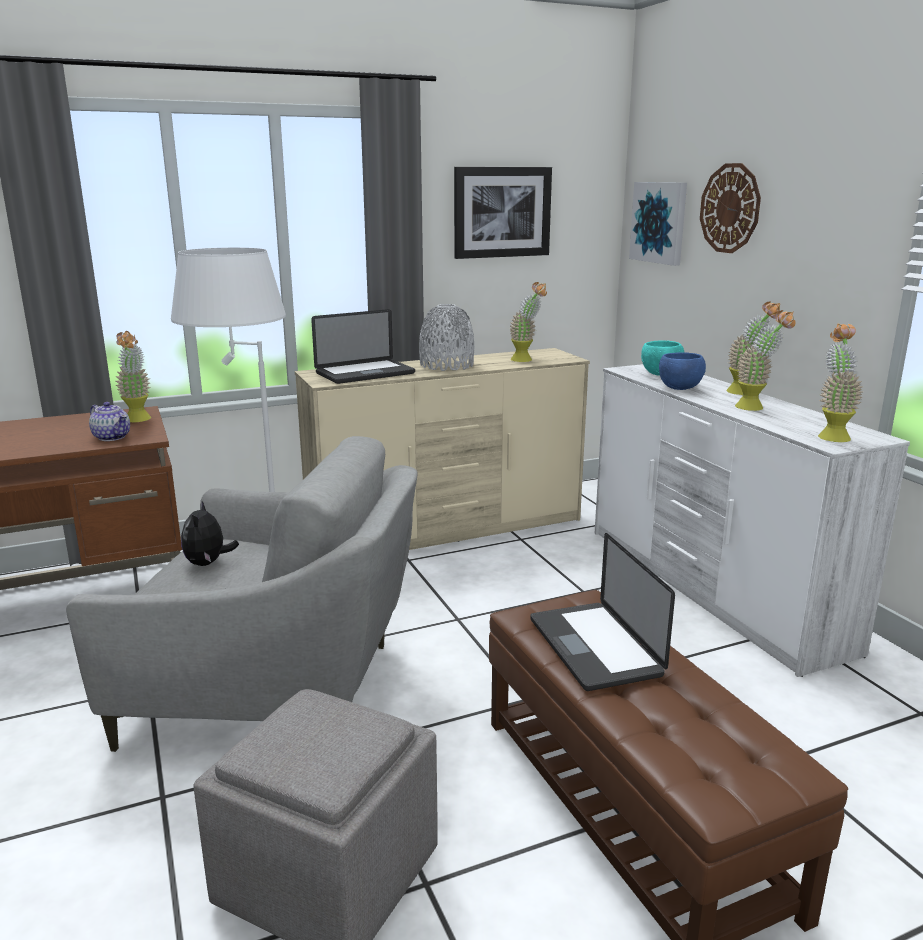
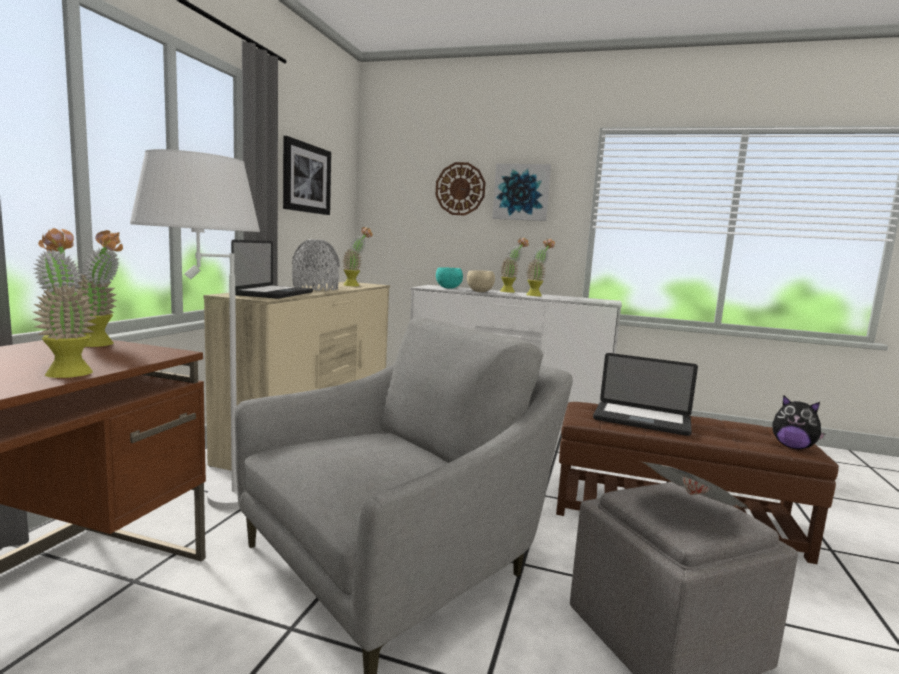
camera: 50 degrees left, 10 degrees down
teapot [89,402,130,441] -> none
plush toy [181,502,239,566] -> plush toy moved to [772,395,826,449]
picture [629,182,687,266] -> picture moved to [492,164,551,221]
blue bowl [659,352,706,390] -> beige bowl [467,270,495,292]
potted plant [818,324,864,442] -> potted plant moved to [33,228,97,378]
none -> newspaper [640,461,748,508]

